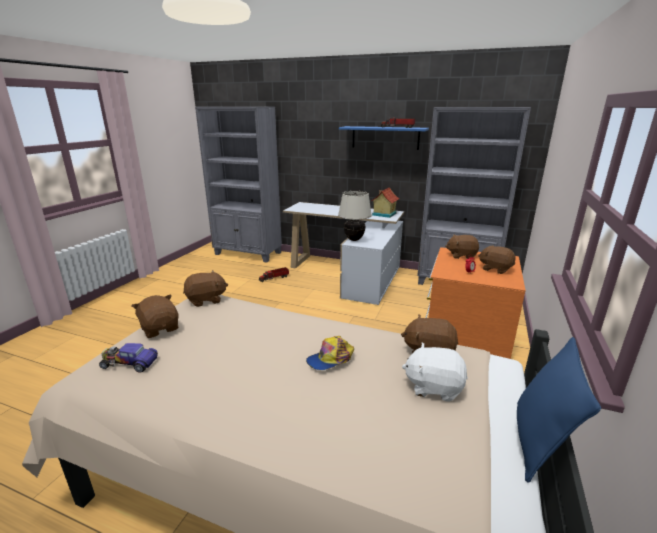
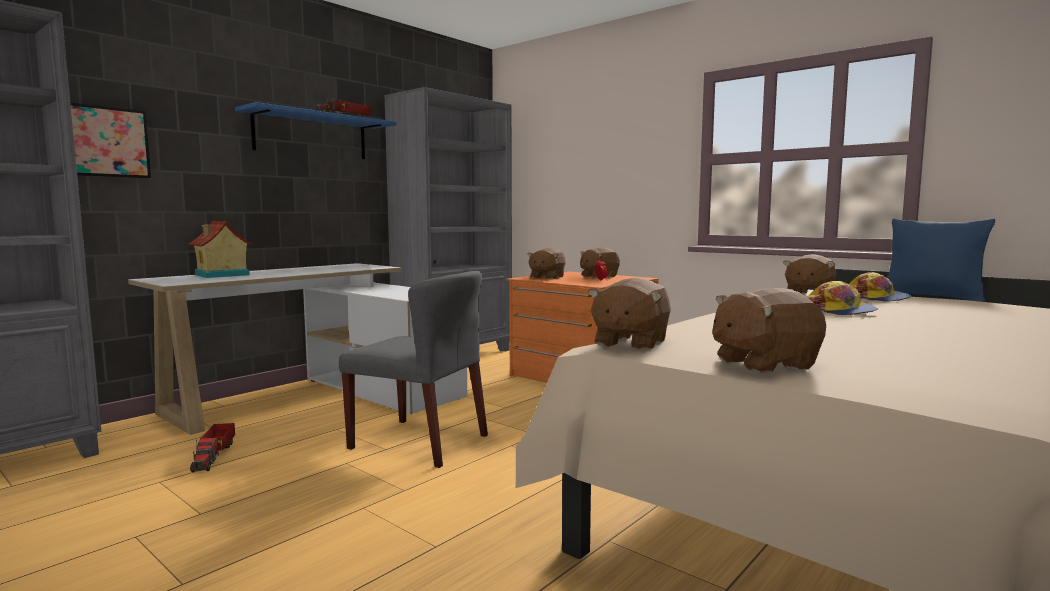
camera: 70 degrees left, 15 degrees down
toy car [99,343,158,373] -> none
brown plush toy [183,270,228,307] -> brown plush toy turned 150 degrees counterclockwise [588,278,671,351]
beige table lamp [338,191,372,241] -> none
toy house [371,187,399,218] -> toy house moved to [188,221,253,278]
white plush toy [402,343,468,402] -> cap [849,272,912,302]
none -> picture [70,102,151,178]
none -> grey chair [339,271,488,468]

